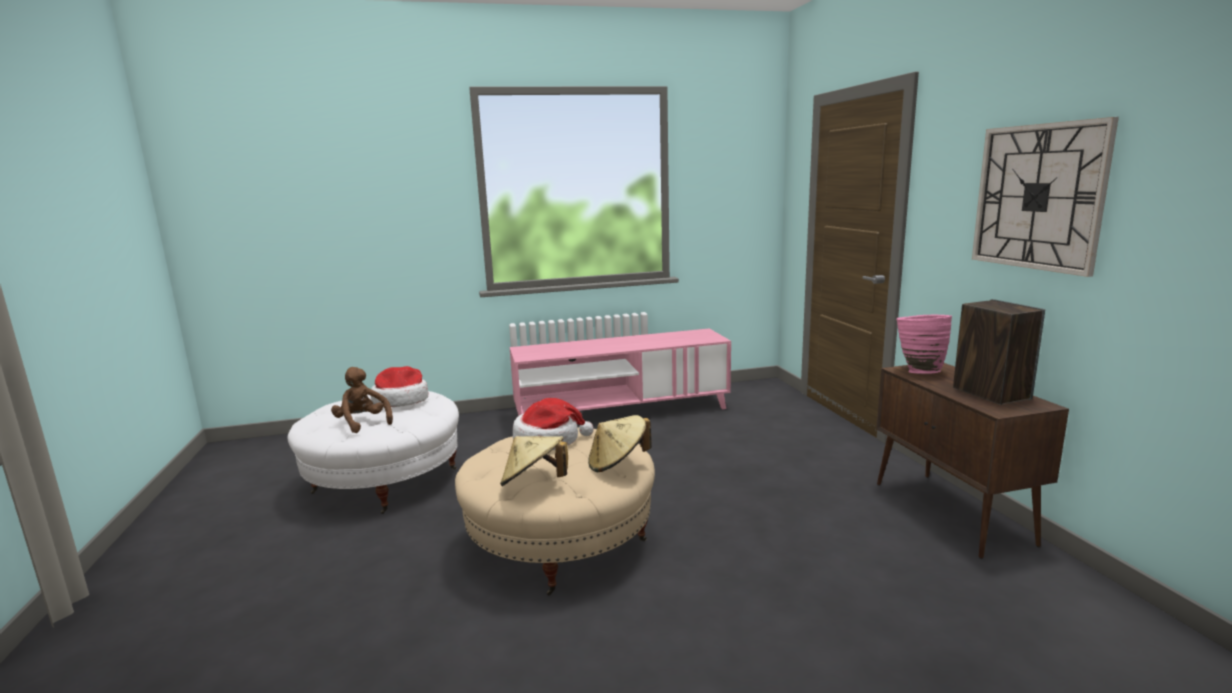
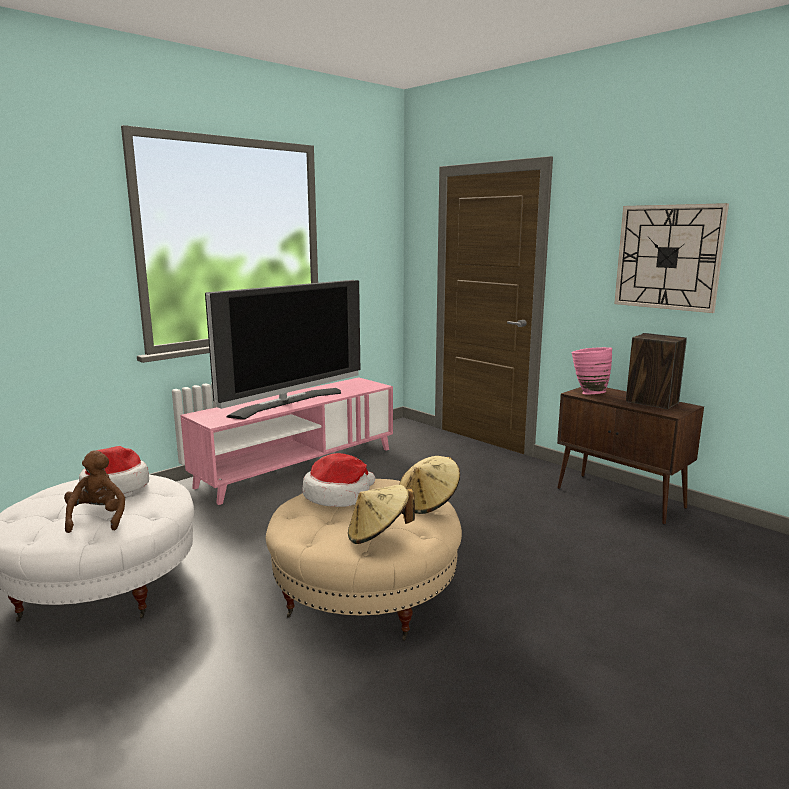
camera: 30 degrees left, 0 degrees up
brown plush toy [331,367,393,433] -> brown plush toy turned 60 degrees clockwise [64,450,125,533]
none -> television [205,280,360,419]

